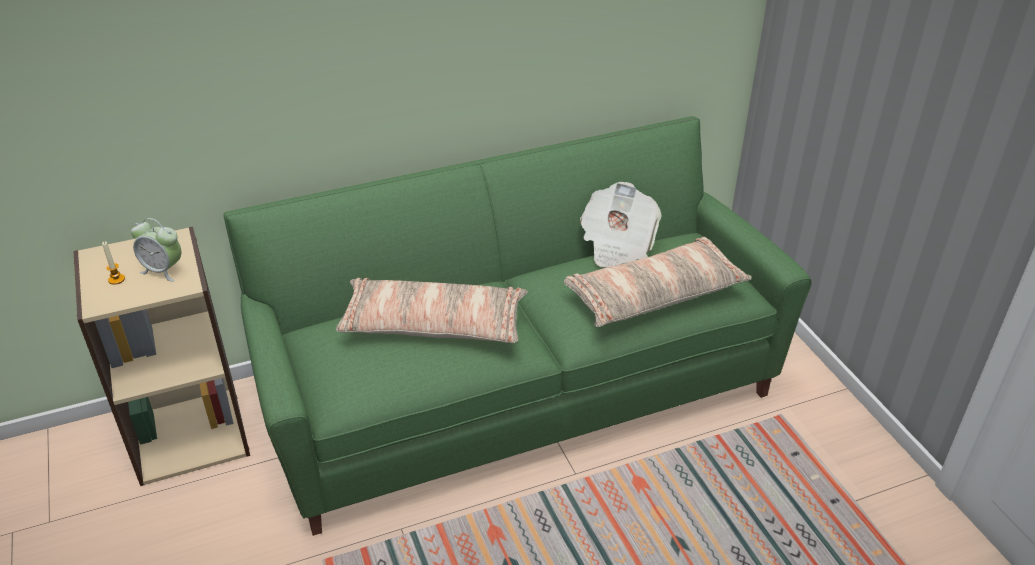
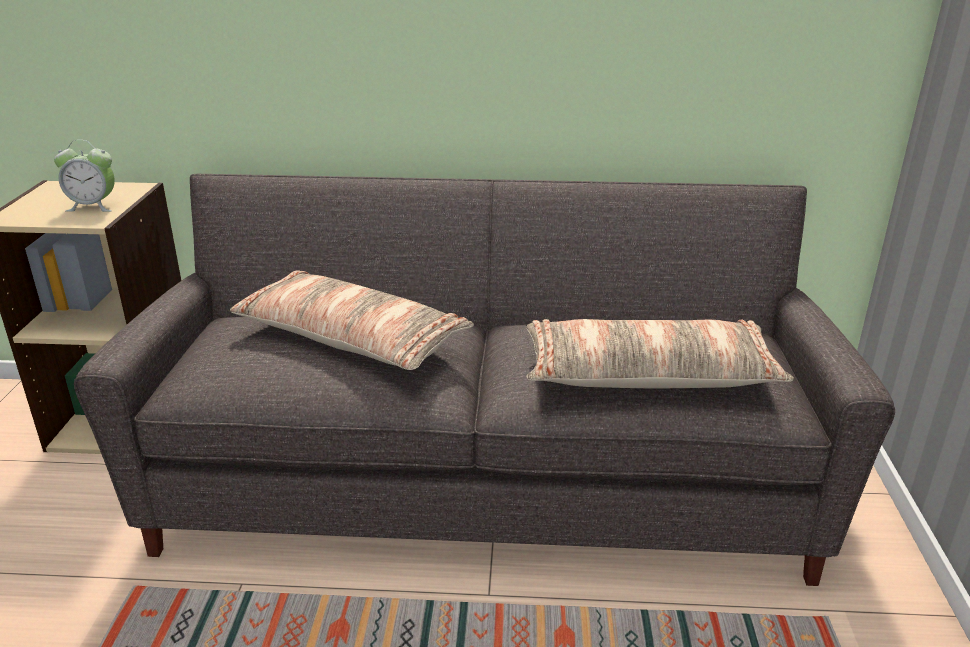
camera: 25 degrees right, 10 degrees down
candle [102,241,125,285] -> none
alarm clock [131,218,181,282] -> alarm clock turned 45 degrees counterclockwise [54,140,115,212]
green sofa [224,116,812,536] -> grey sofa [74,174,895,586]
newspaper [580,182,662,267] -> none

